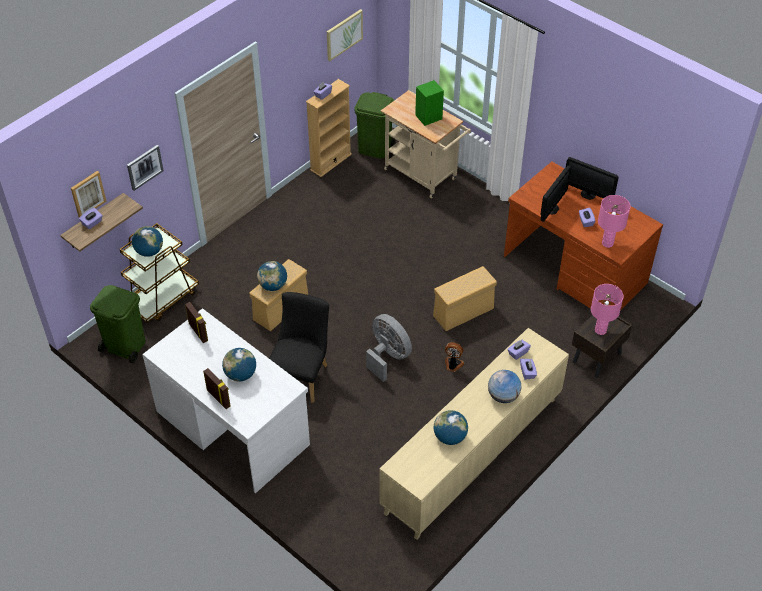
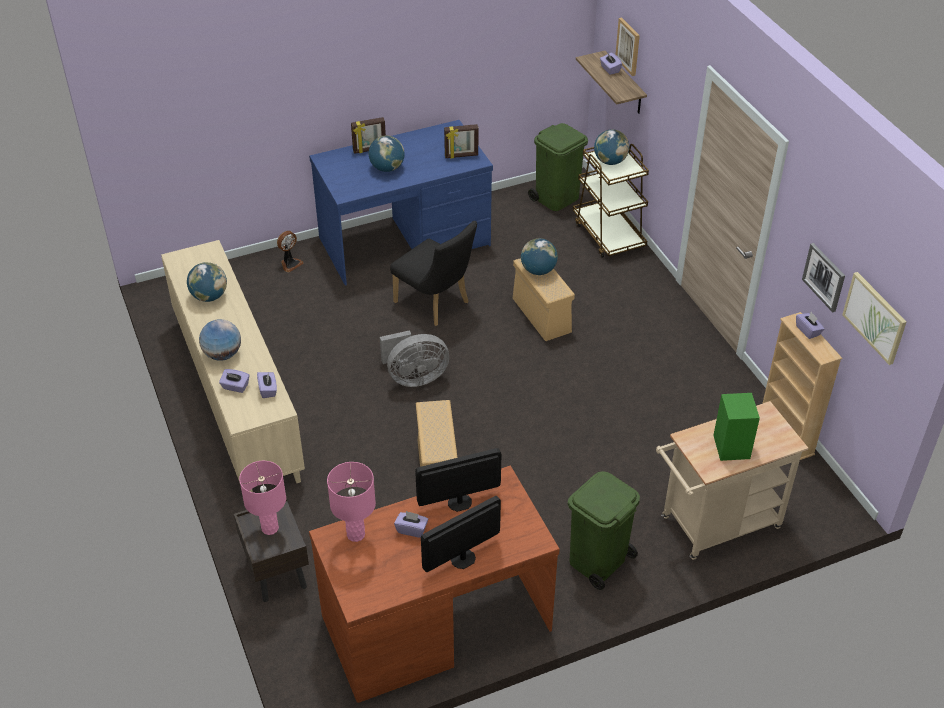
camera: 115 degrees right, 5 degrees down
picture [127,145,164,191] -> picture moved to [802,243,845,312]
white desk [142,308,310,493] -> blue desk [309,120,493,286]
green trash can [354,92,396,159] -> green trash can moved to [568,471,640,590]
fan [445,342,464,372] -> fan moved to [277,231,304,272]
monitor [540,165,571,222] -> monitor turned 105 degrees clockwise [415,448,502,512]

